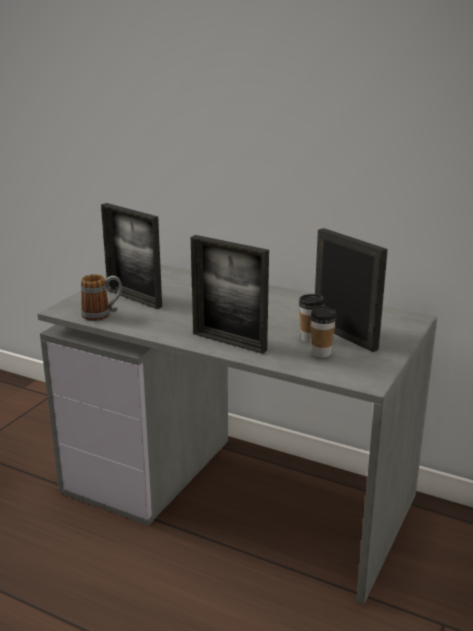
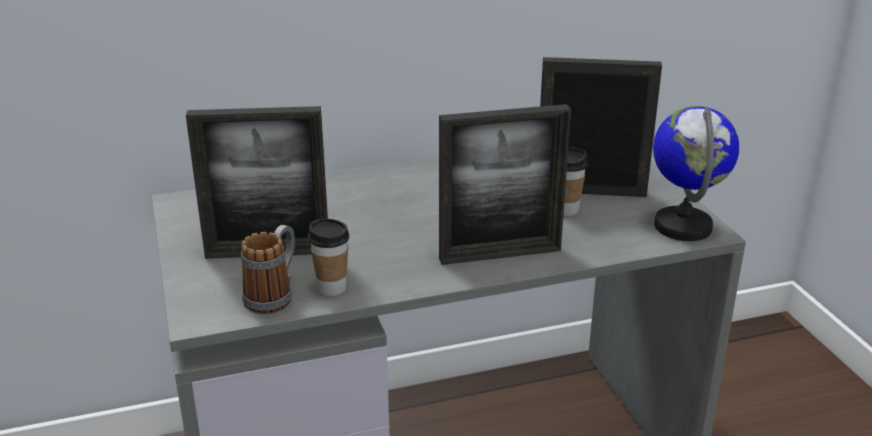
camera: 45 degrees left, 5 degrees up
cup [310,306,337,358] -> cup moved to [308,219,350,296]
none -> globe [653,106,739,241]

